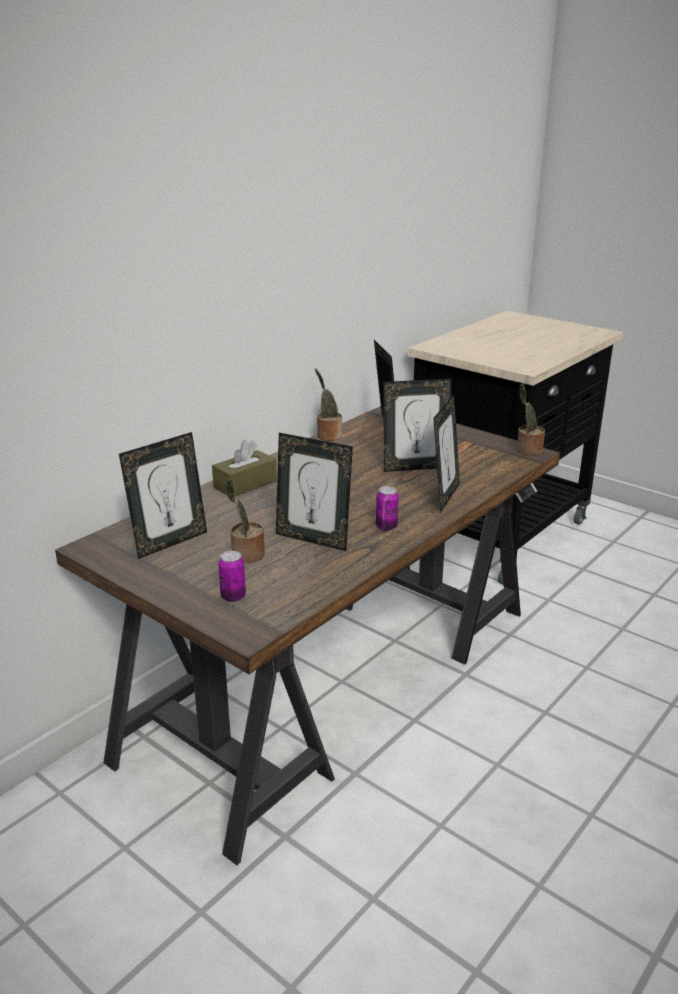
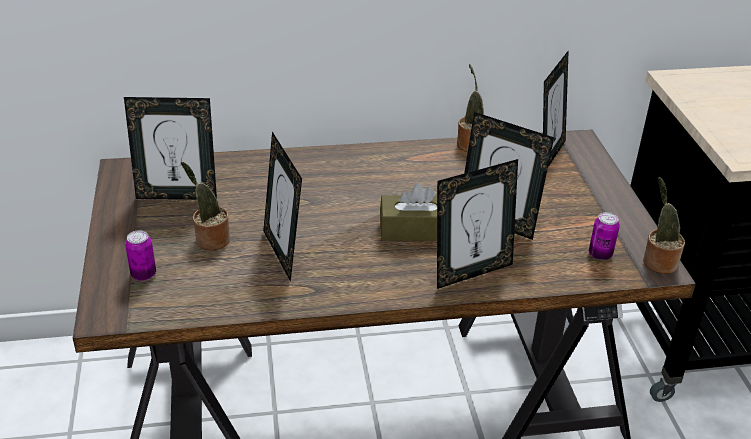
camera: 40 degrees right, 10 degrees up
brown tissue box [212,440,277,497] -> brown tissue box moved to [380,183,437,241]
can [376,486,398,531] -> can moved to [589,212,620,260]

